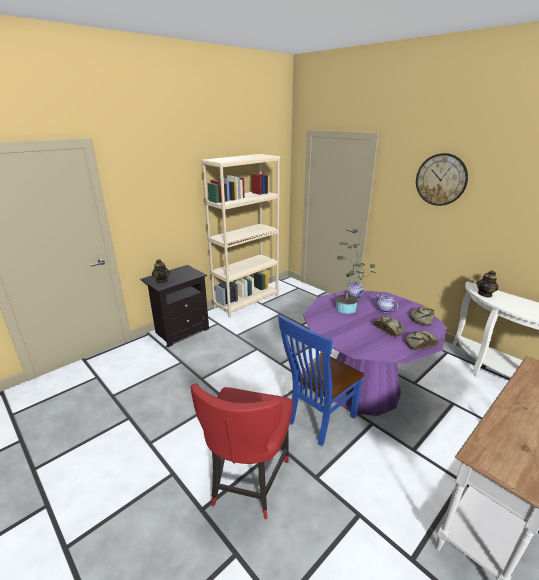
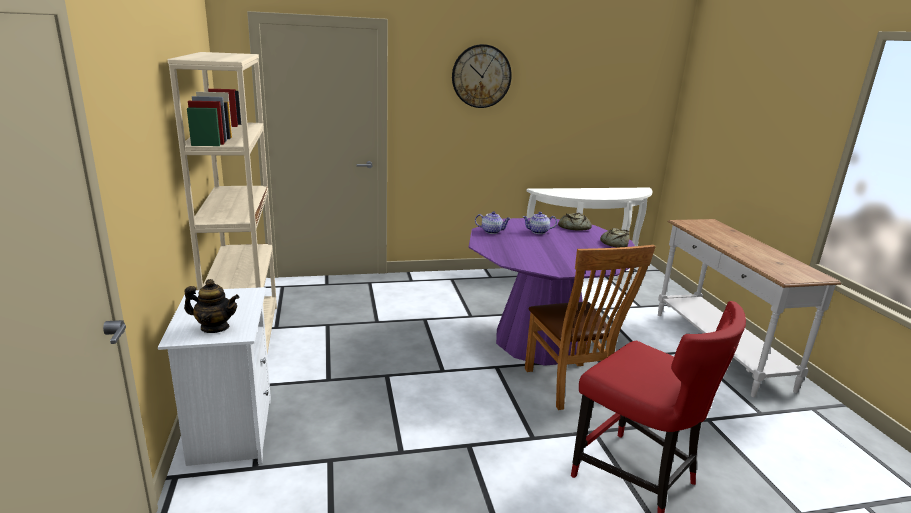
camera: 60 degrees left, 5 degrees down
black nightstand [140,265,209,347] -> white nightstand [158,287,271,466]
blue chair [278,315,364,446] -> brown chair [525,245,656,410]
potted plant [335,242,376,314] -> none
bread [373,317,404,337] -> none
teapot [477,270,499,297] -> none

